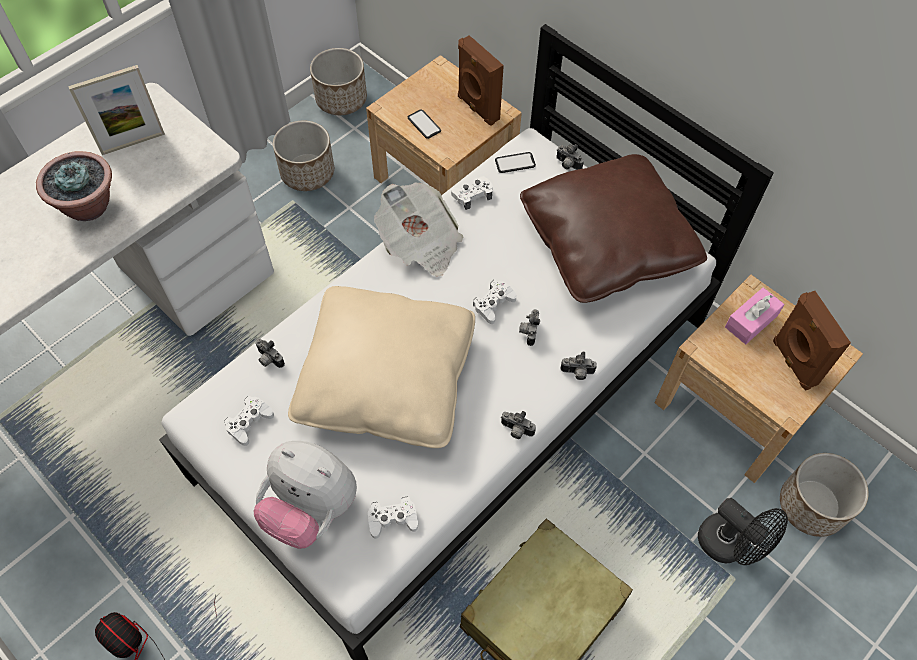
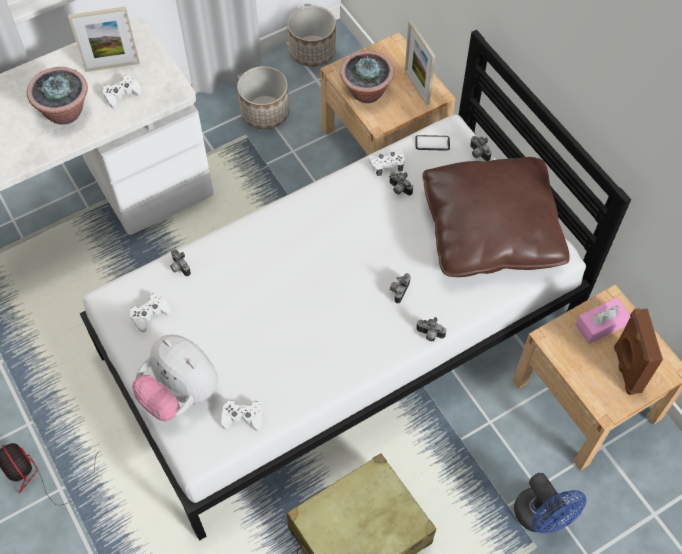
camera: 15 degrees right, 0 degrees up
beige pillow [288,286,475,448] -> none
newspaper [374,182,463,277] -> none
phone [408,110,441,139] -> potted plant [340,51,394,103]
brown speaker [458,35,504,126] -> picture frame [405,20,436,106]
white game controller [473,280,517,324] -> white game controller moved to [103,75,142,109]
camera [501,411,536,439] -> camera moved to [389,172,413,196]
black fan [698,498,788,565] -> blue fan [514,473,586,533]
planter [780,453,869,537] -> none

